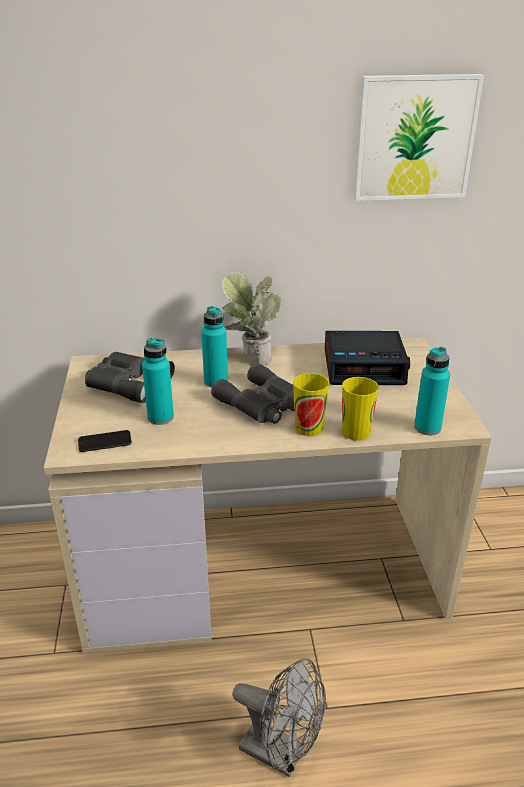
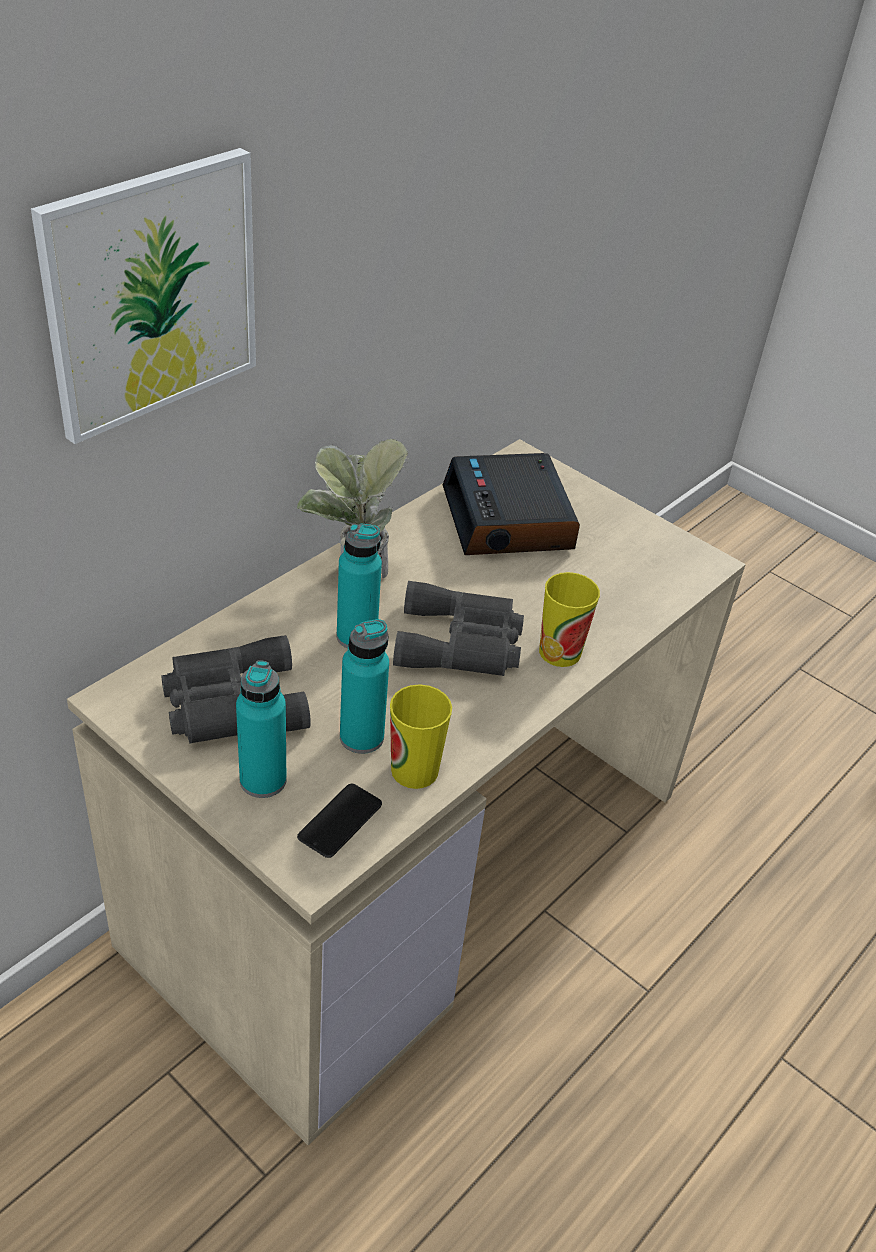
camera: 45 degrees left, 10 degrees up
grey fan [232,658,326,777] -> none
alarm clock [325,331,410,385] -> alarm clock turned 120 degrees clockwise [443,453,580,555]
cup [342,377,379,441] -> cup moved to [390,684,452,789]
picture [354,74,484,201] -> picture moved to [31,148,256,444]
turquoise bottle [414,346,450,435] -> turquoise bottle moved to [236,660,287,798]

